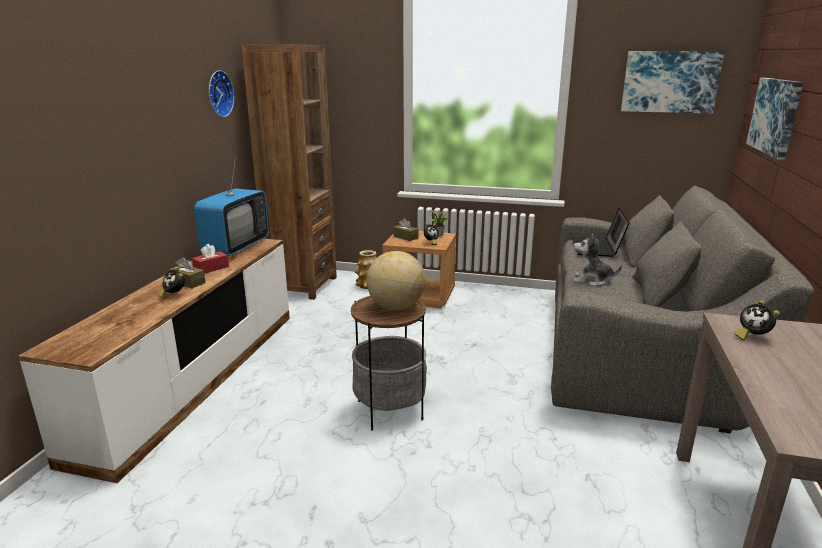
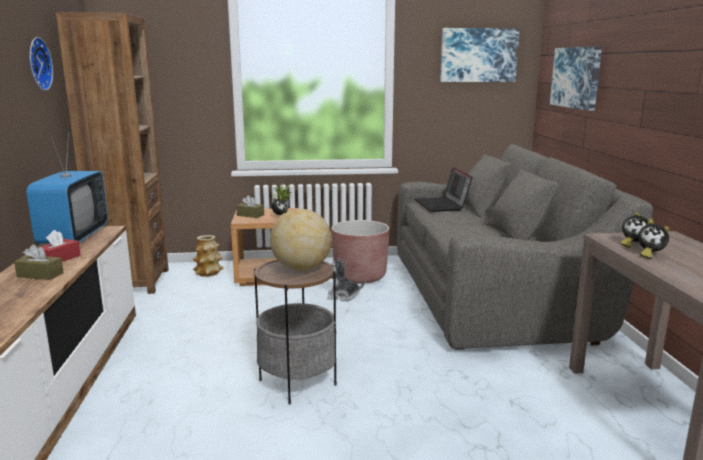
camera: 20 degrees left, 5 degrees down
alarm clock [158,267,185,298] -> alarm clock moved to [638,221,669,259]
plush toy [573,234,622,286] -> plush toy moved to [328,257,365,301]
none -> brown planter [331,220,389,284]

